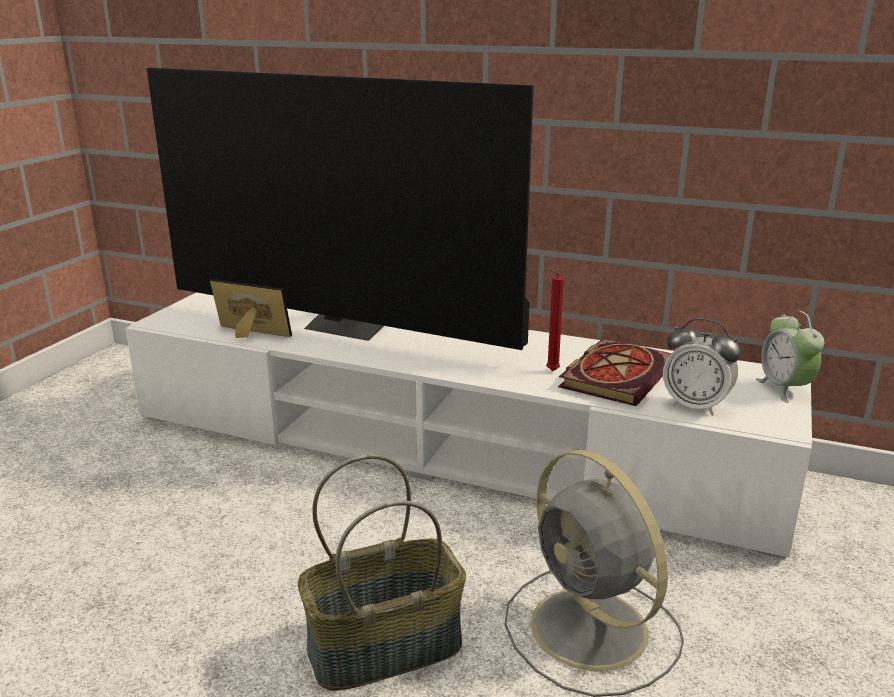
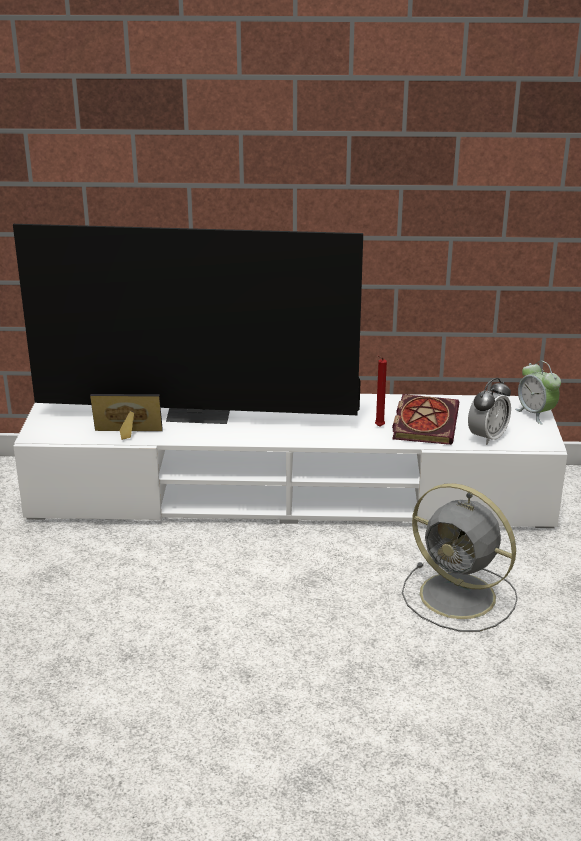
camera: 20 degrees left, 5 degrees up
basket [297,454,466,691] -> none
alarm clock [663,318,741,416] -> alarm clock turned 60 degrees counterclockwise [468,378,511,445]

